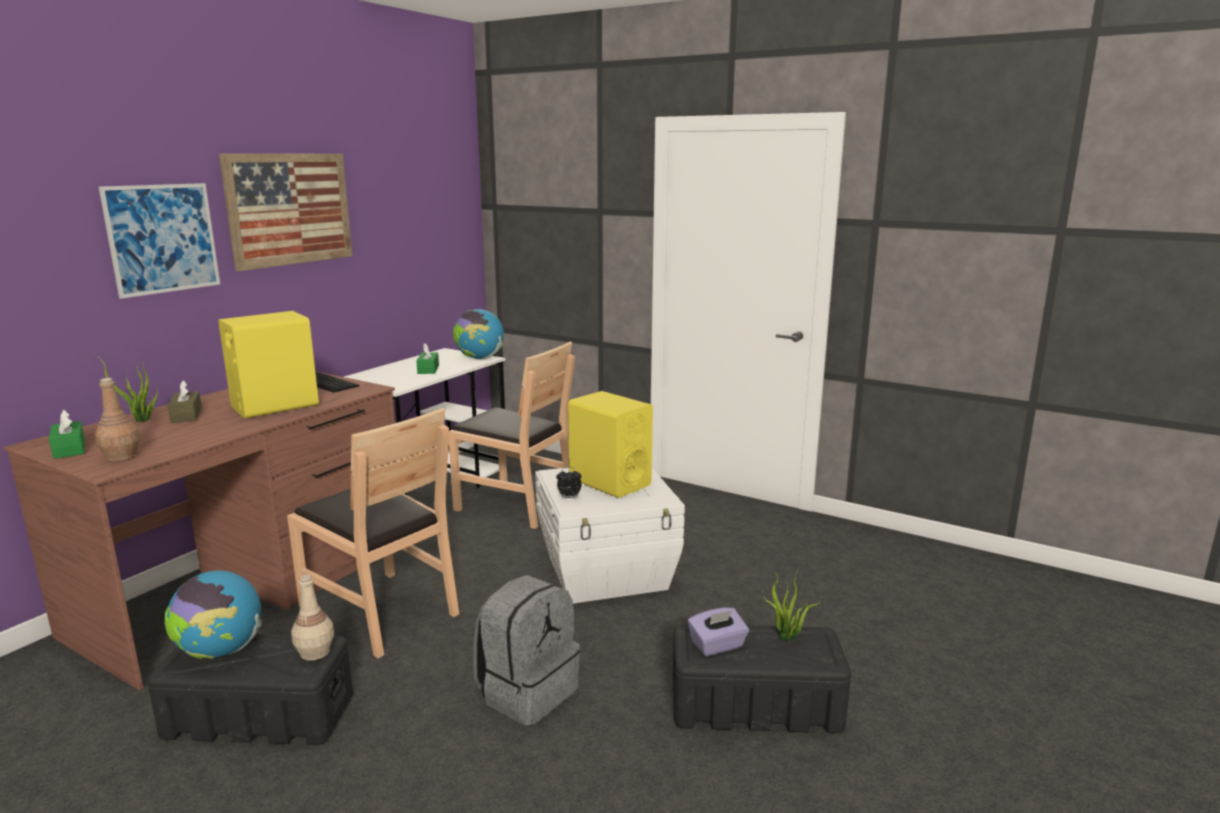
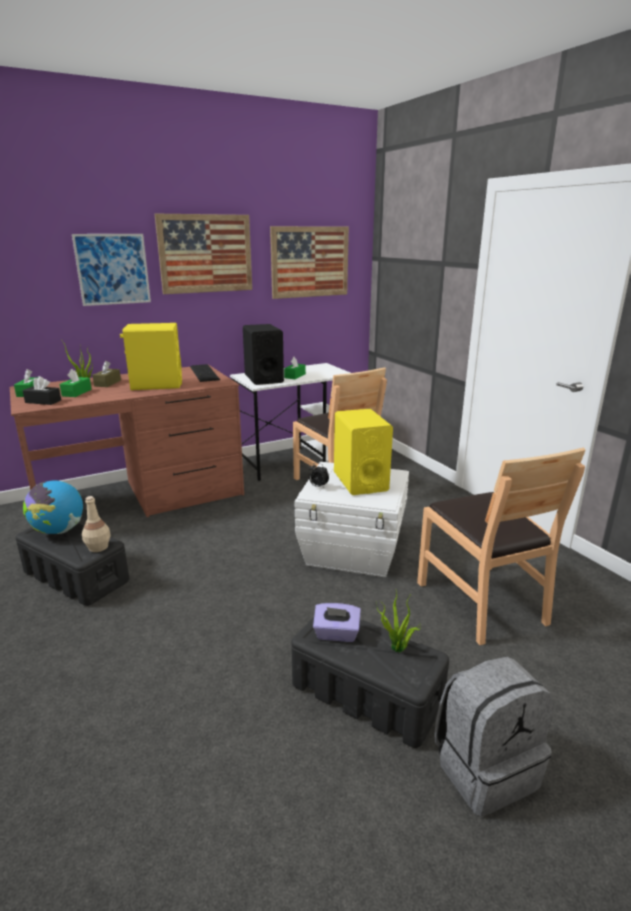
camera: 30 degrees right, 5 degrees up
brown bottle [95,378,140,461] -> black tissue box [23,376,61,405]
brown chair [287,408,459,658] -> brown chair moved to [417,448,585,645]
globe [453,309,504,359] -> none
grey backpack [474,575,580,726] -> grey backpack moved to [434,657,554,817]
none -> green tissue box [60,369,92,397]
none -> black speaker [243,324,284,385]
none -> picture [270,226,349,299]

